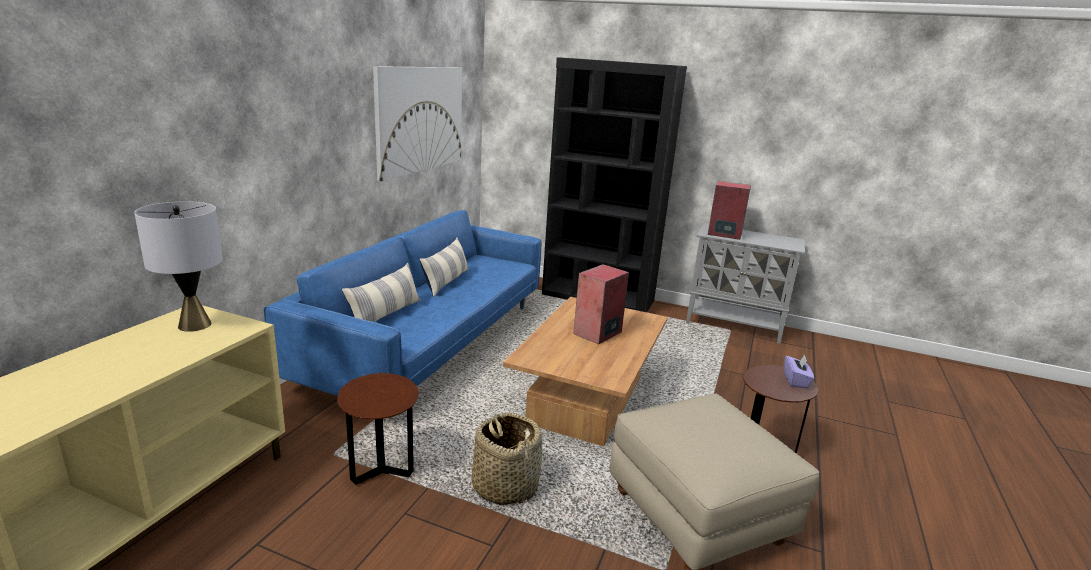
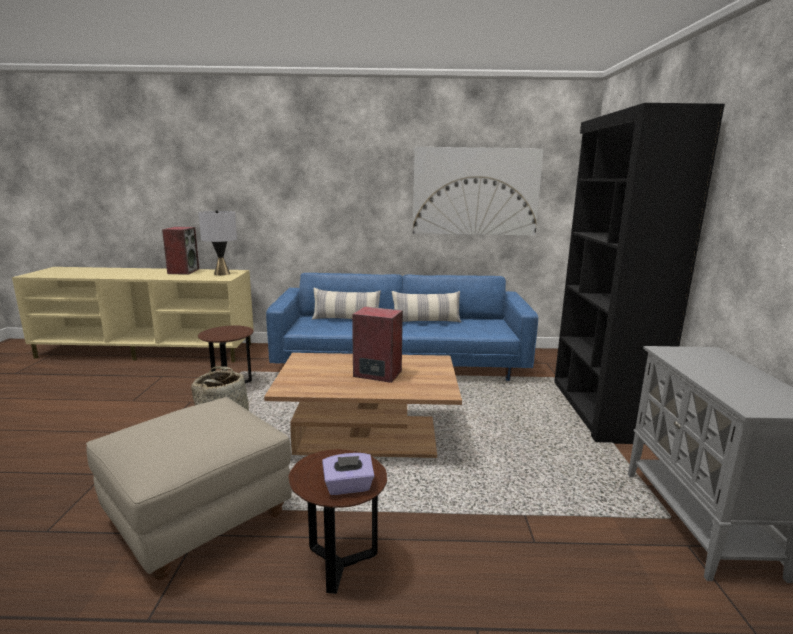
camera: 70 degrees right, 5 degrees down
speaker [708,181,751,240] -> speaker moved to [162,227,199,275]

